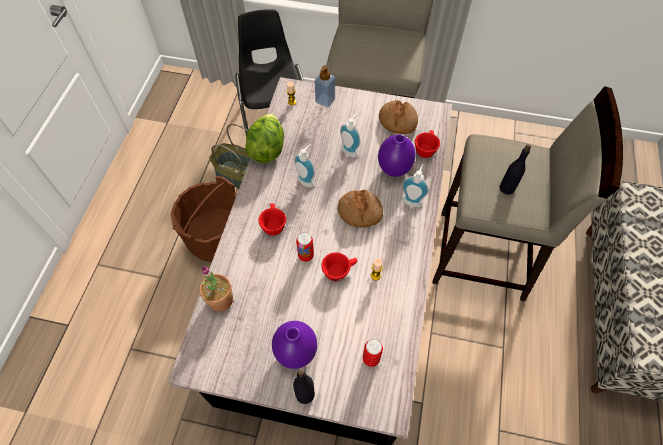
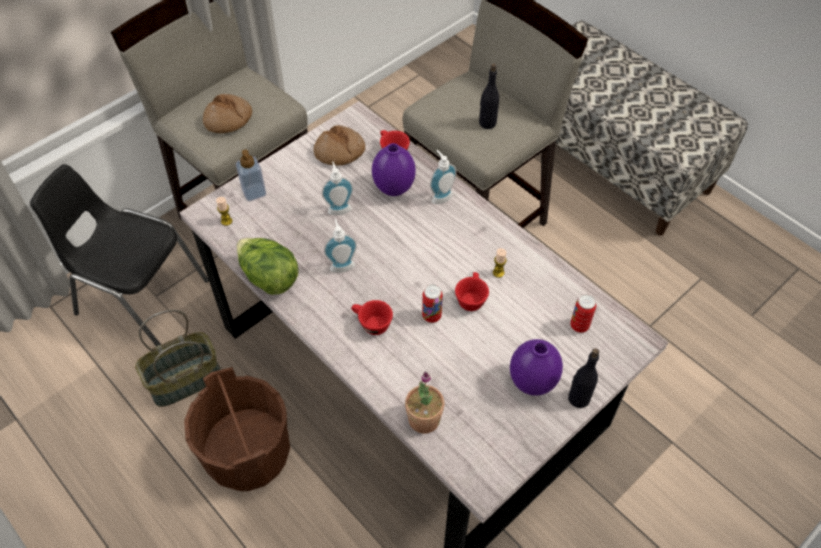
camera: 55 degrees left, 5 degrees down
bread [338,190,383,228] -> bread moved to [203,94,252,133]

